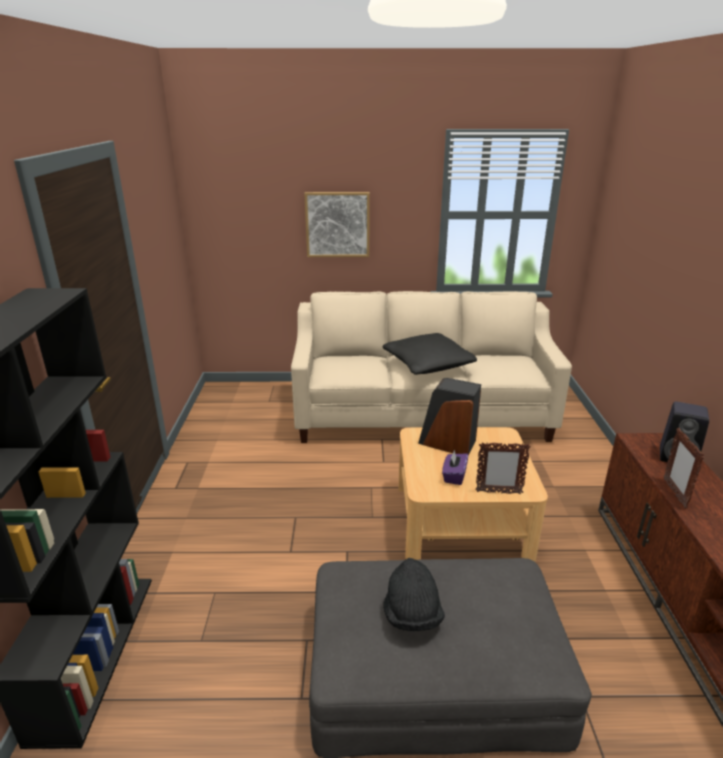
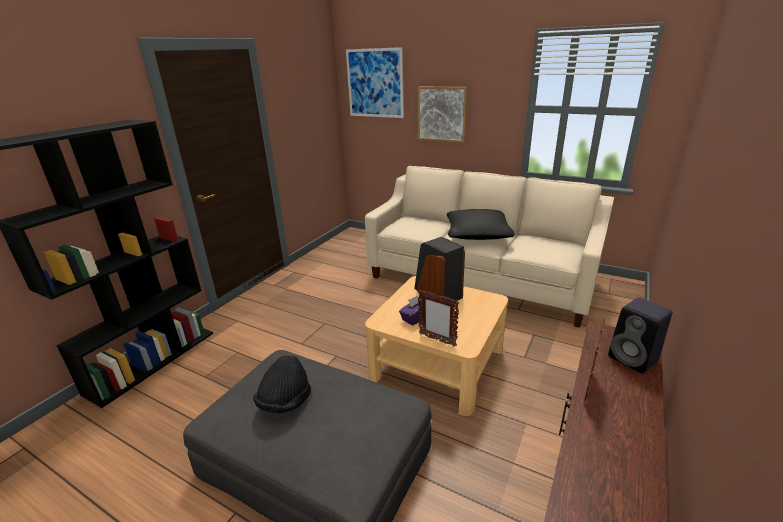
camera: 30 degrees right, 0 degrees up
none -> picture [346,47,404,118]

